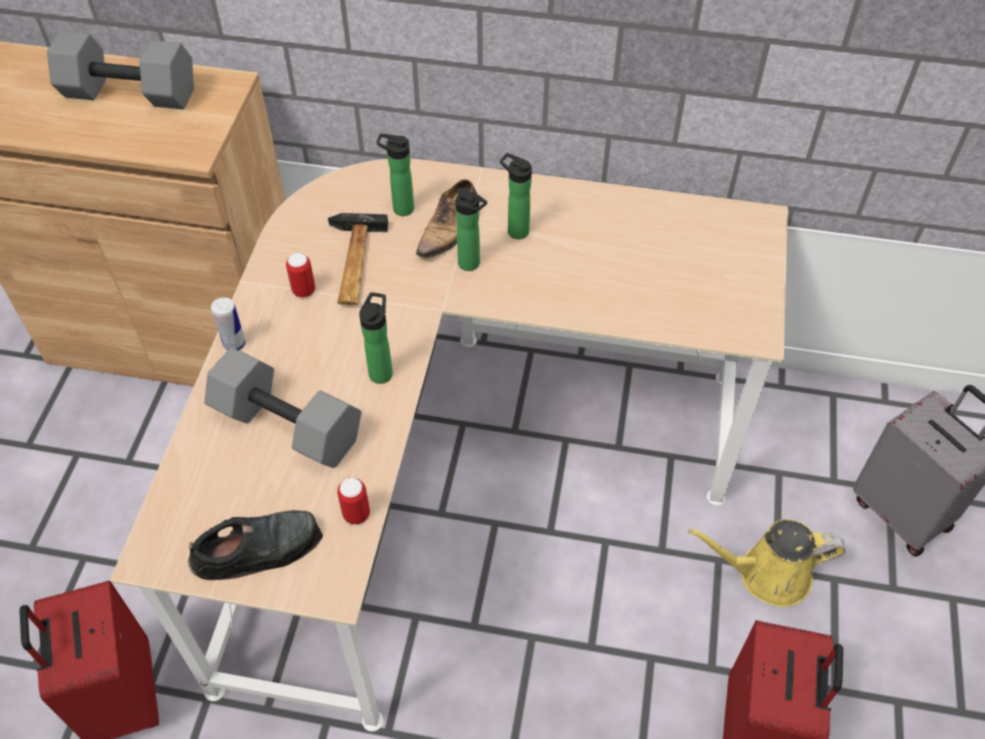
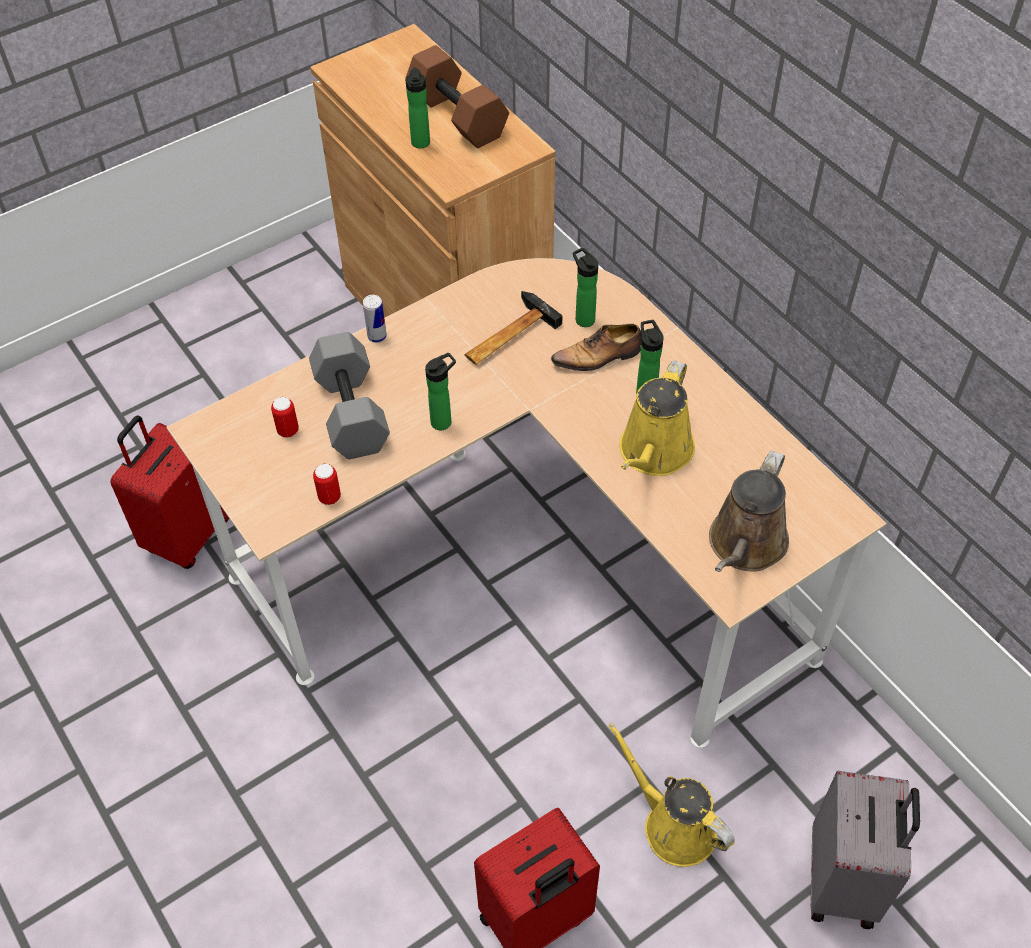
camera: 45 degrees right, 0 degrees up
grey dumbbell [47,32,194,109] -> brown dumbbell [405,45,509,148]
black shoe [188,510,323,580] -> none
can [286,253,315,298] -> can moved to [271,397,299,438]
bottle [455,188,487,271] -> bottle moved to [405,67,430,149]
none -> yellow watering can [620,360,695,476]
none -> brown watering can [709,451,789,572]

